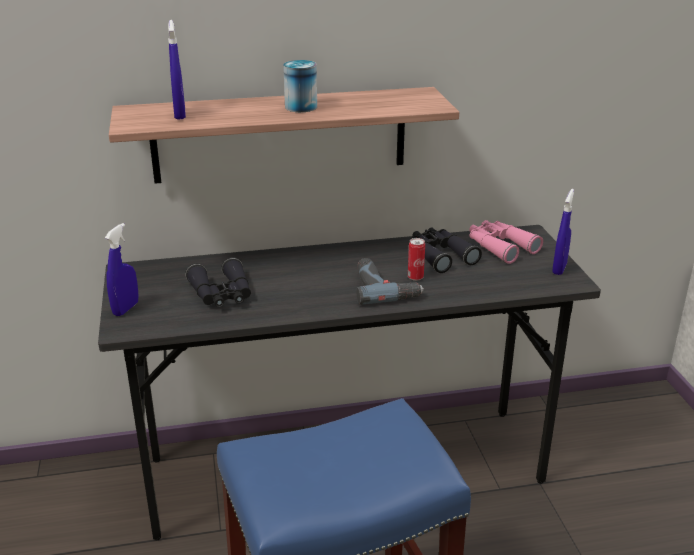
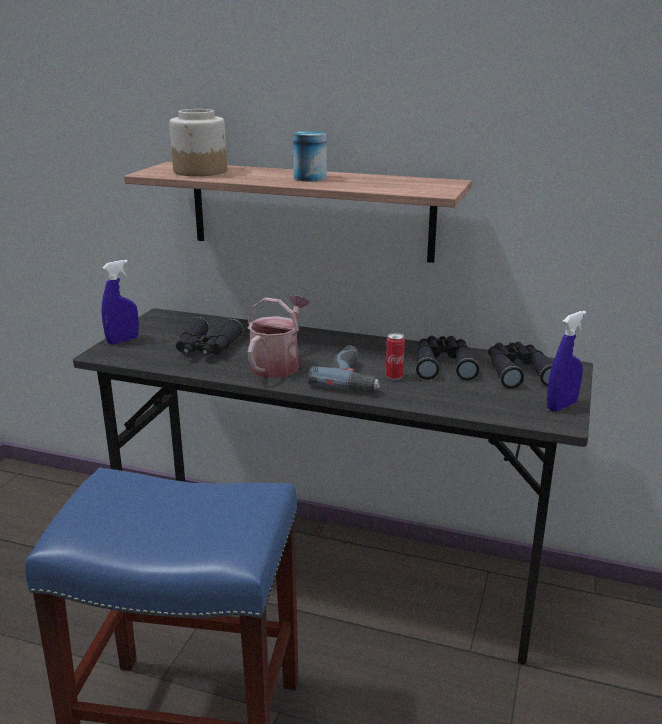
camera: 30 degrees right, 5 degrees down
blue spray bottle [168,20,186,120] -> jar [169,109,227,176]
pink binoculars [469,220,543,264] -> black binoculars [488,342,553,389]
none -> watering can [247,295,309,378]

